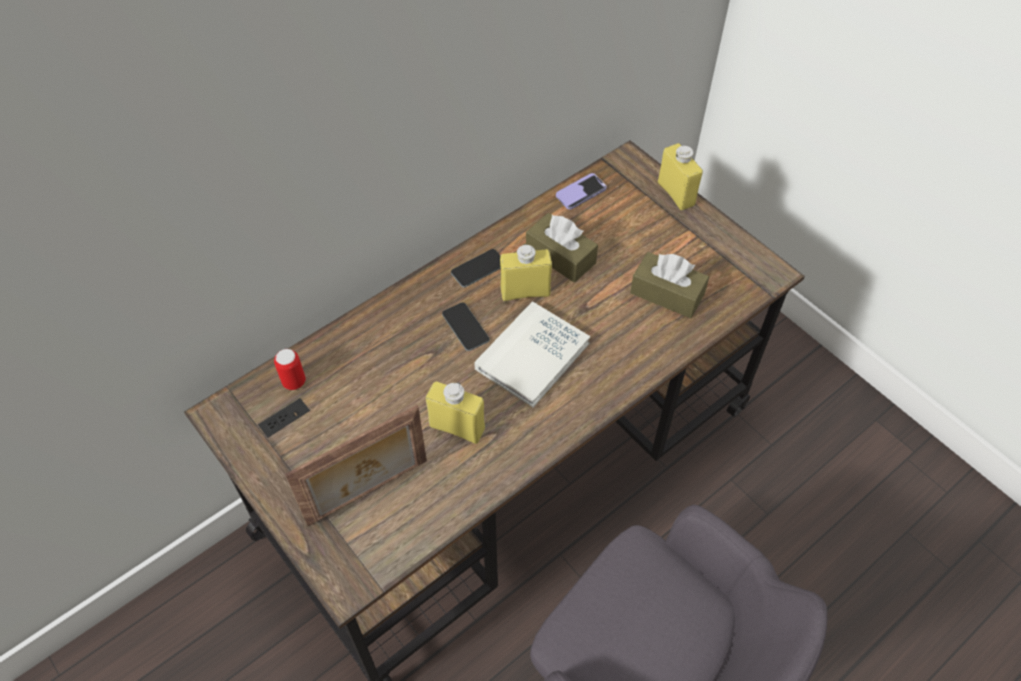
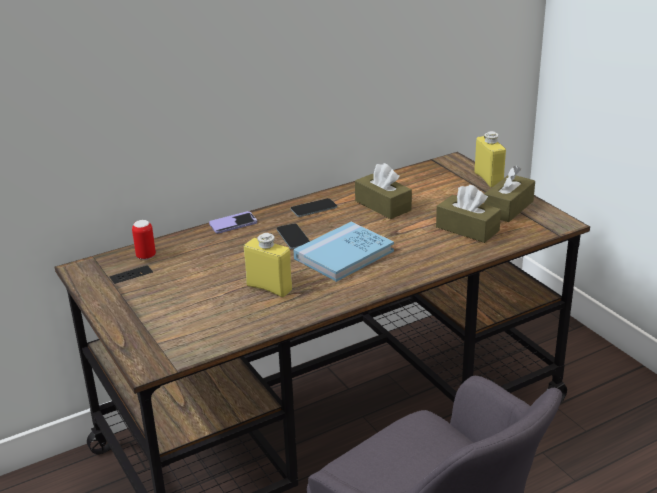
camera: 10 degrees right, 25 degrees down
picture frame [285,405,427,526] -> none
white book [474,301,590,408] -> blue book [293,222,394,282]
yellow bottle [500,244,552,301] -> none
phone [556,173,607,210] -> phone moved to [209,211,257,234]
none -> brown tissue box [483,166,535,222]

